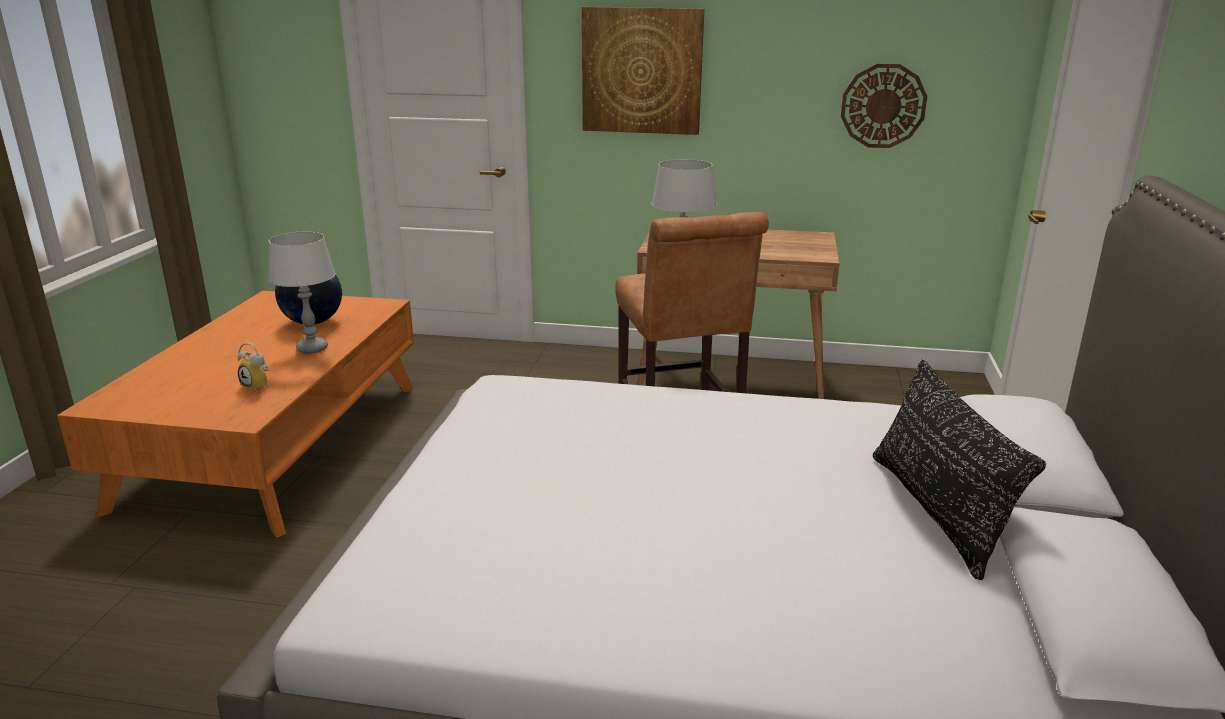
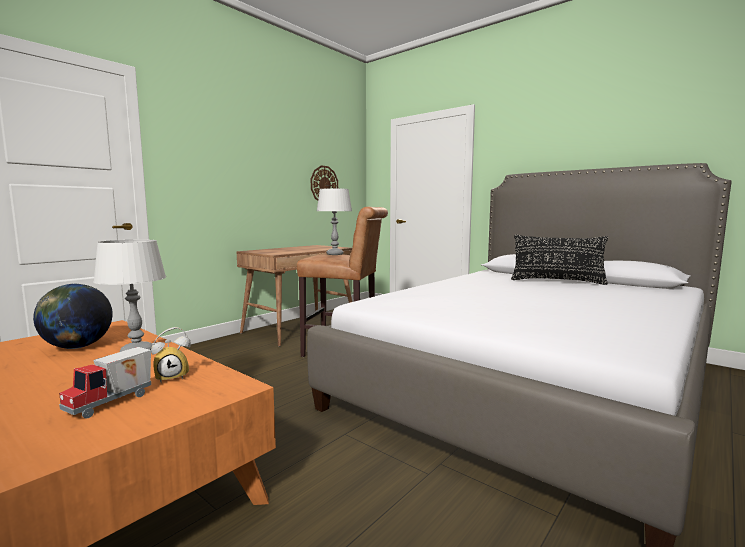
camera: 60 degrees left, 15 degrees down
picture [582,7,704,135] -> none
none -> toy truck [59,347,151,418]

